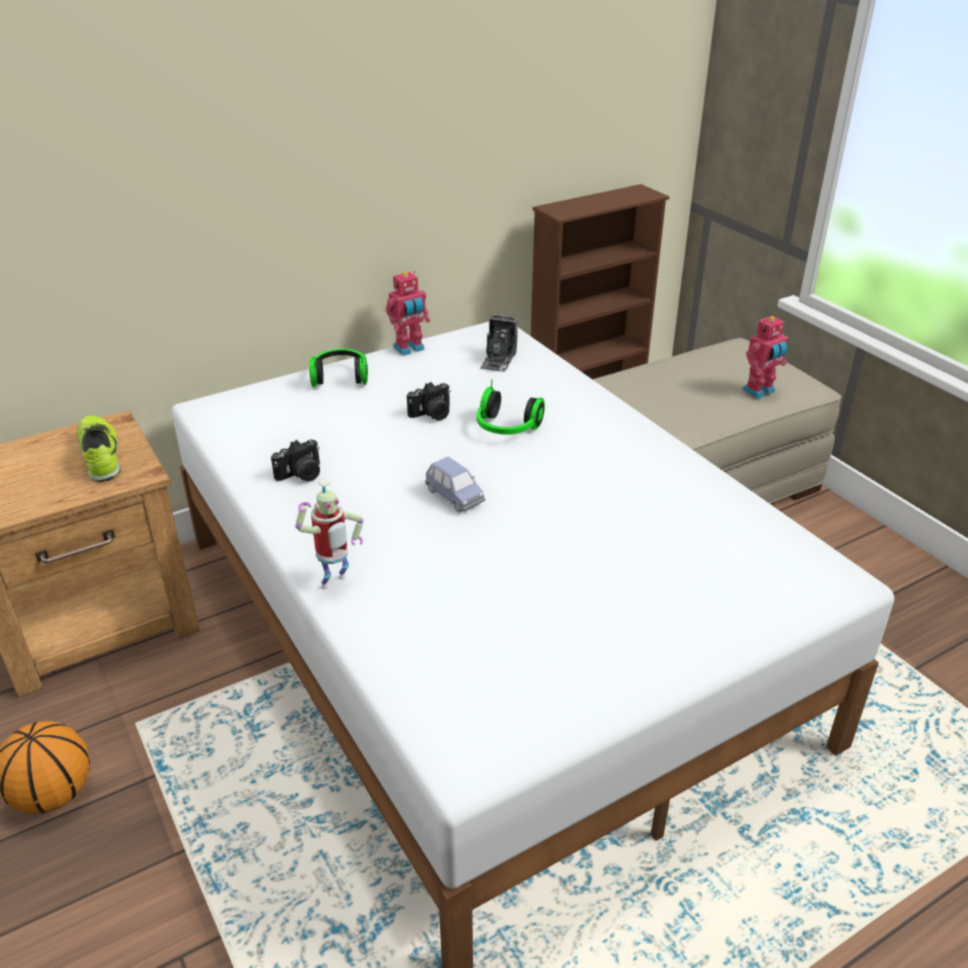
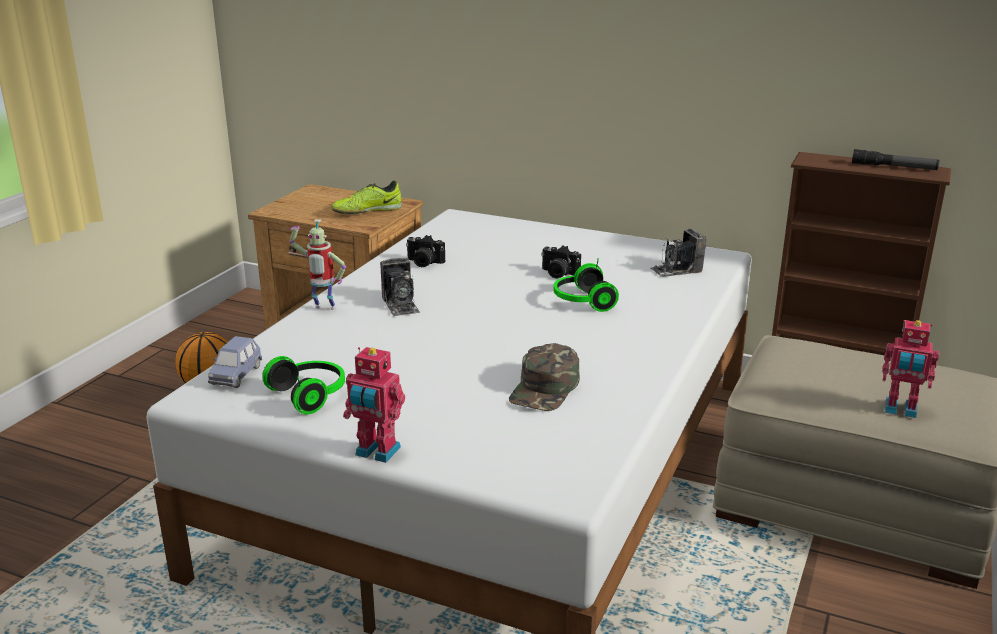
camera: 55 degrees right, 10 degrees down
shoe [77,416,121,482] -> shoe turned 150 degrees counterclockwise [331,180,402,214]
headphones [309,349,368,387] -> headphones moved to [262,356,345,415]
toy robot [386,271,430,356] -> toy robot moved to [343,347,405,463]
blue toy car [425,457,485,513] -> blue toy car moved to [208,336,262,388]
none -> camera [380,258,420,316]
none -> green cap [509,343,580,411]
none -> flashlight [852,149,939,170]

